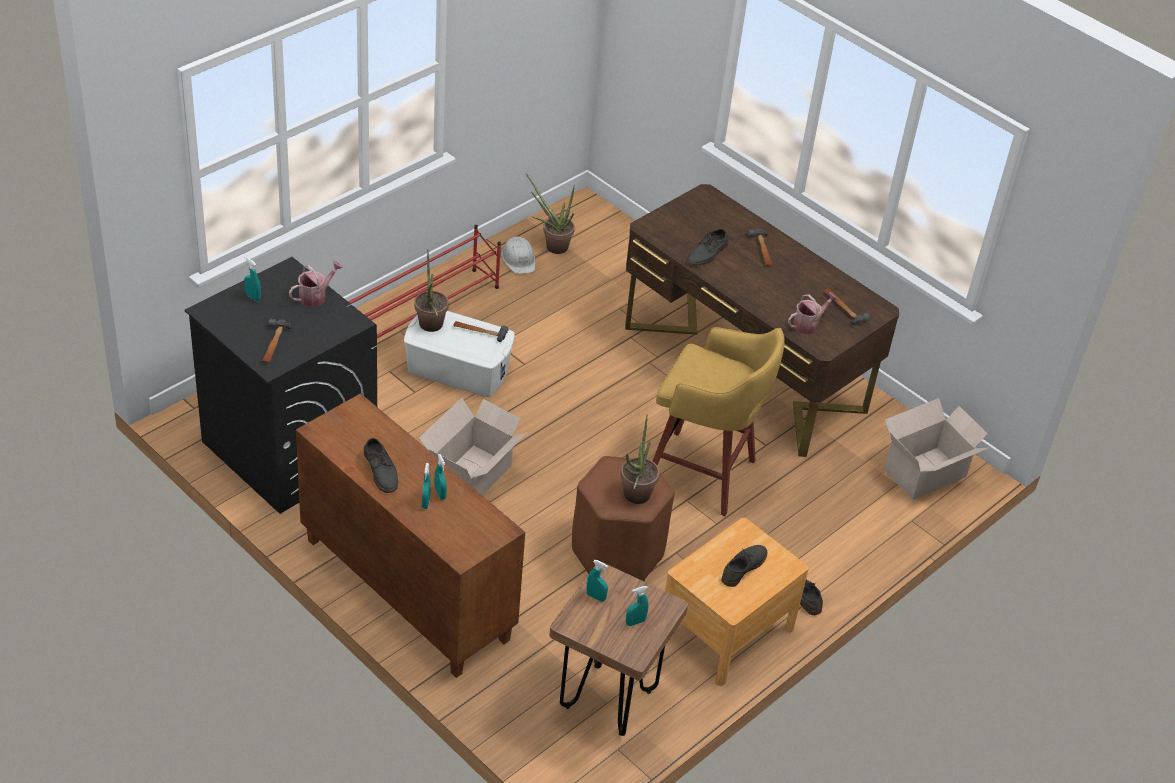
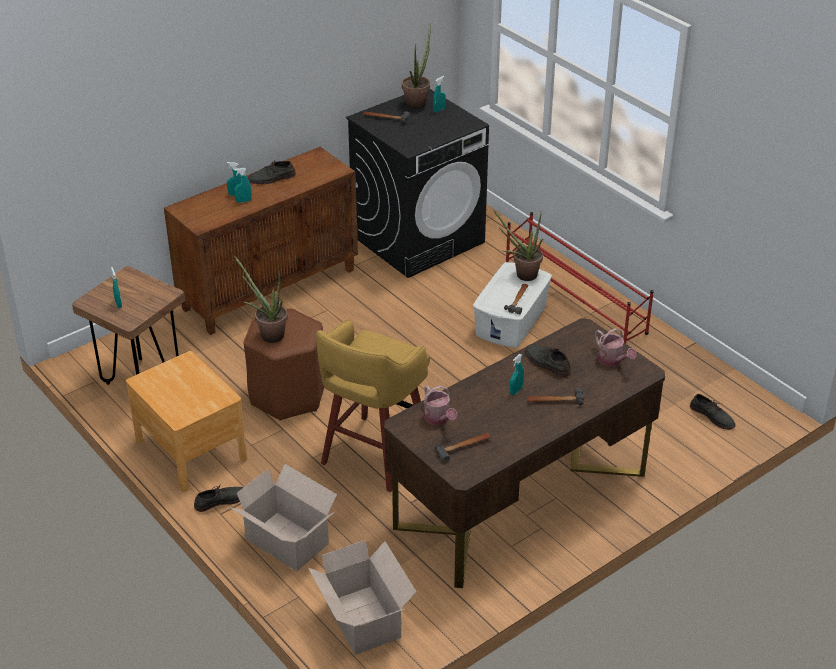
camera: 100 degrees right, 5 degrees down
watering can [289,261,343,307] -> watering can moved to [595,328,637,366]
cardboard box [419,398,528,495] -> cardboard box moved to [230,464,337,571]
white hard hat [501,236,536,274] -> none
potted plant [526,173,575,254] -> potted plant moved to [402,23,431,109]
turquoise spray bottle [587,560,608,602] -> turquoise spray bottle moved to [509,354,524,395]
grey shoe [721,545,767,587] -> grey shoe moved to [690,394,735,430]

